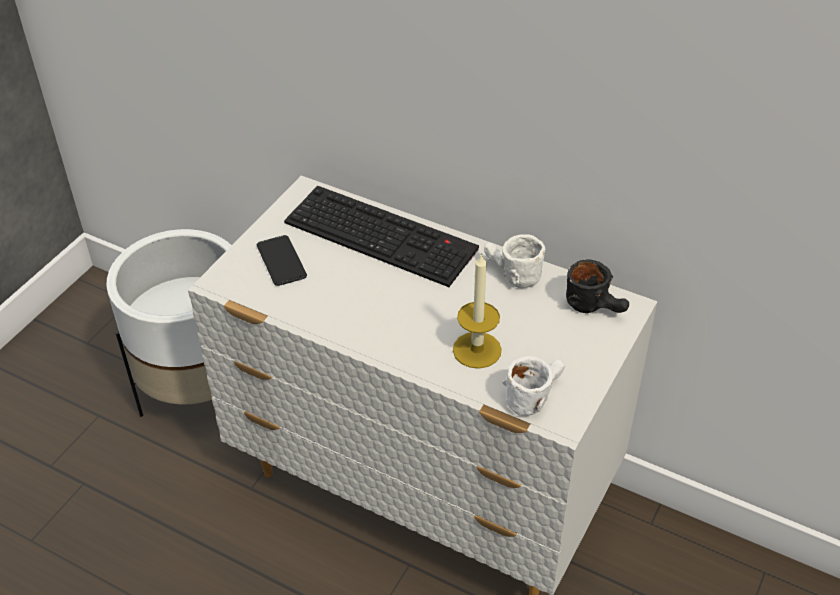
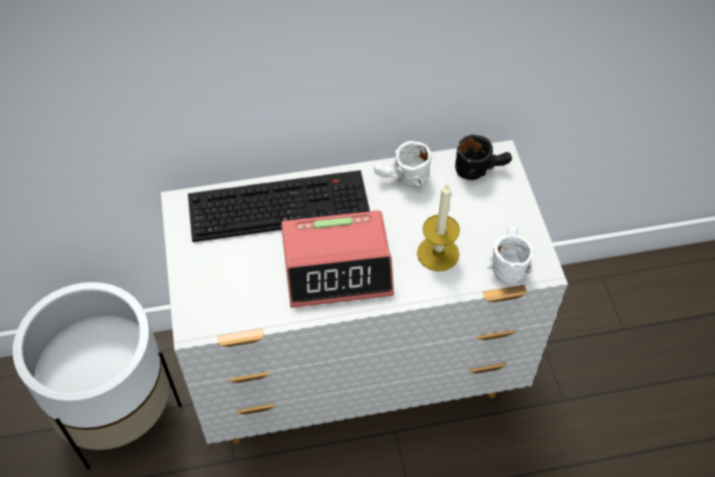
camera: 40 degrees left, 10 degrees up
phone [257,235,307,286] -> none
none -> alarm clock [281,210,394,308]

